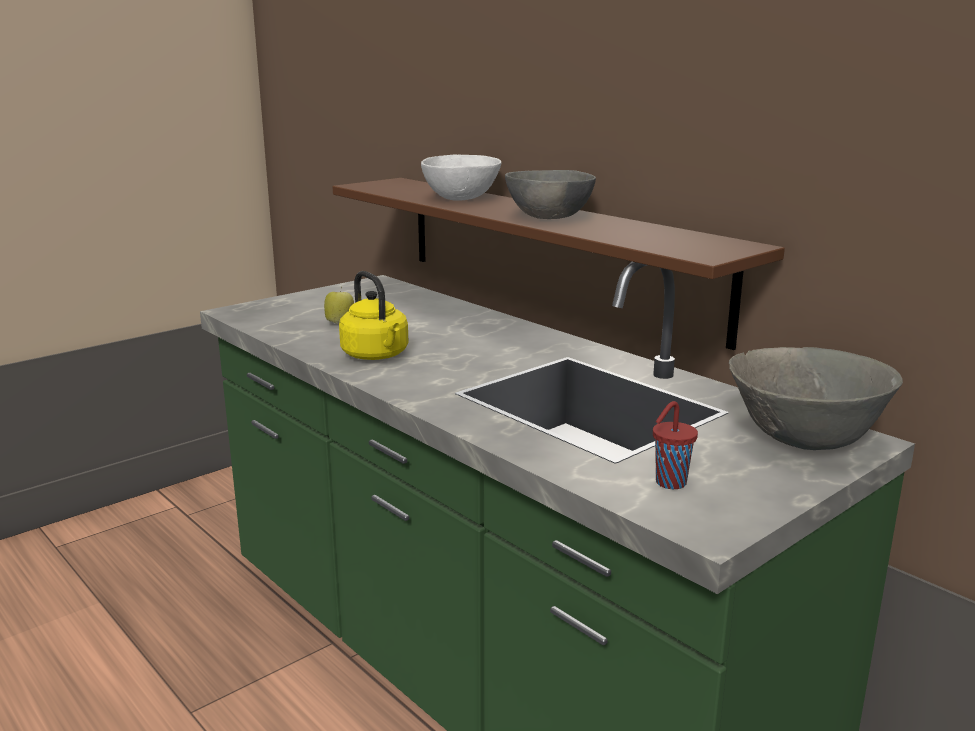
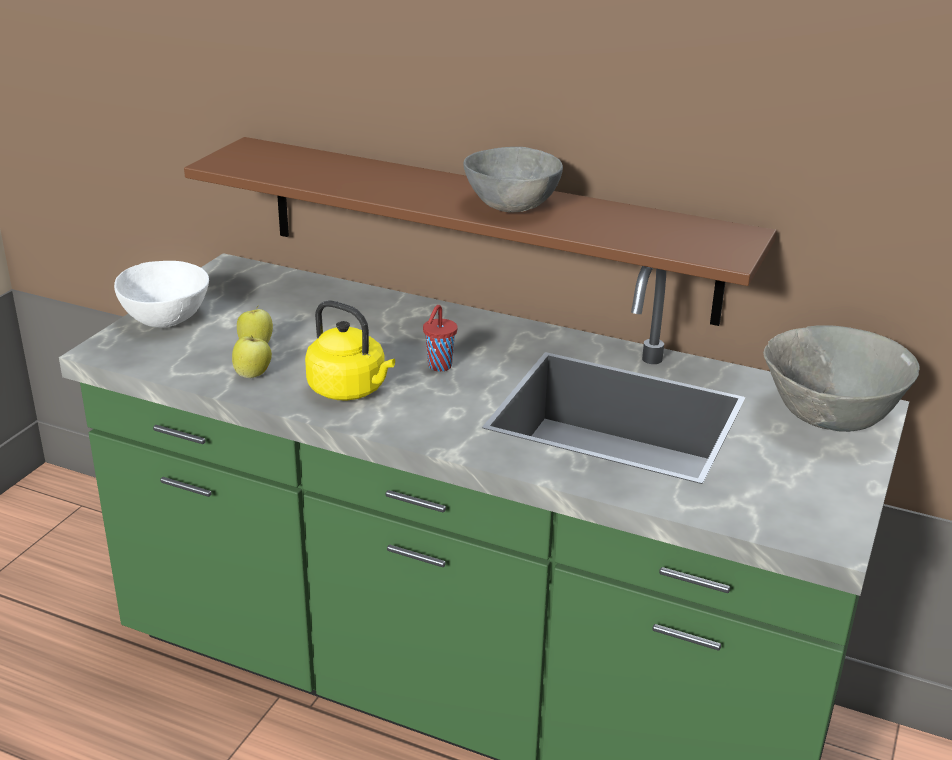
camera: 25 degrees left, 10 degrees up
white bowl [421,155,501,201] -> white bowl moved to [114,261,209,328]
red cup [653,401,698,489] -> red cup moved to [423,305,458,372]
none -> apple [232,335,272,378]

